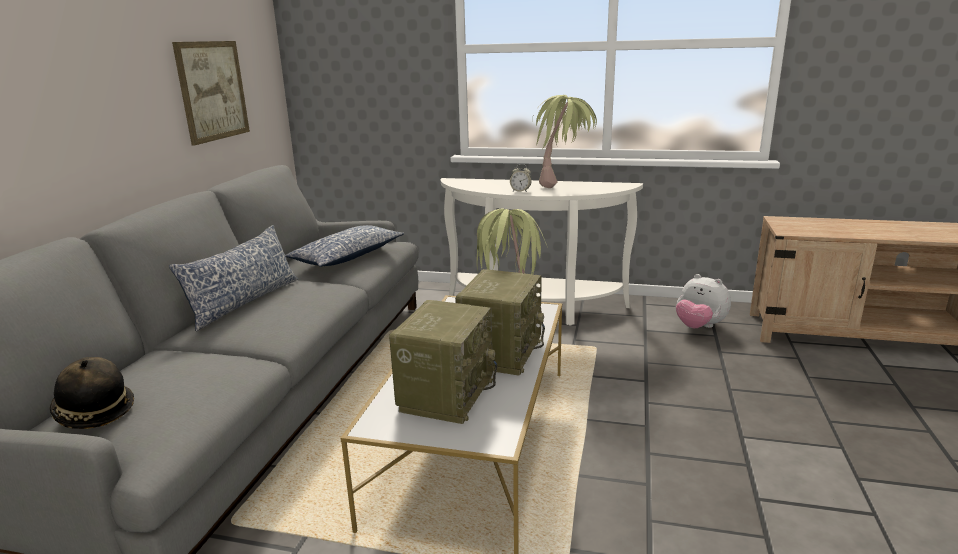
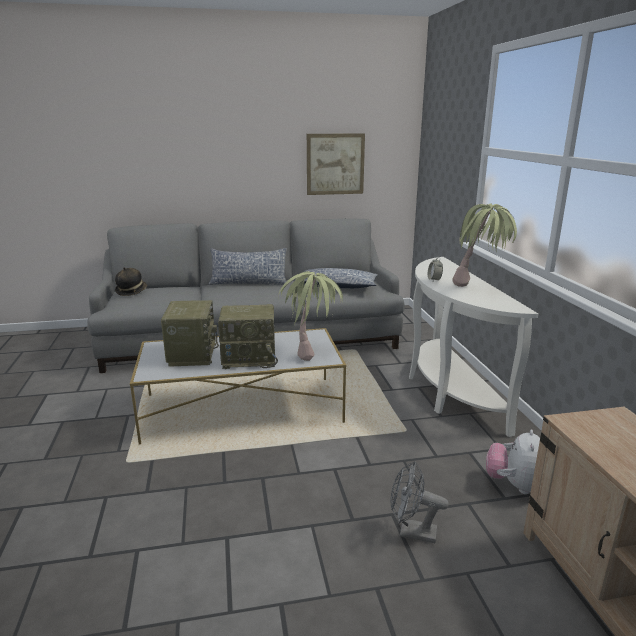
camera: 65 degrees right, 0 degrees up
radio [389,300,497,424] -> radio turned 90 degrees counterclockwise [161,300,219,367]
none -> grey fan [391,461,449,543]

